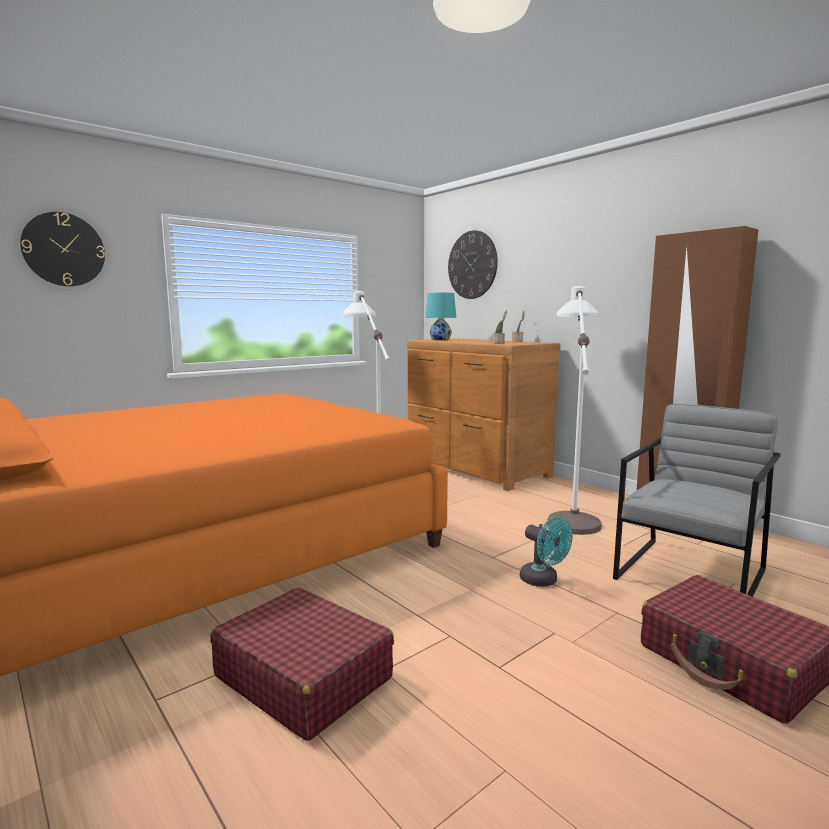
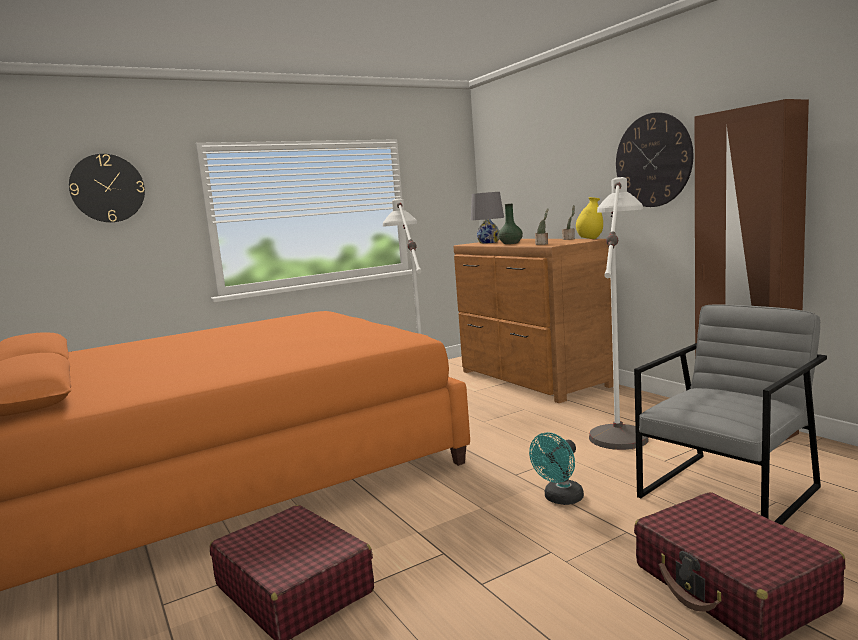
camera: 10 degrees right, 0 degrees up
turquoise table lamp [425,293,456,340] -> grey table lamp [471,192,504,244]
wall clock [448,230,498,299] -> wall clock moved to [616,112,693,207]
turquoise fan [520,517,573,587] -> turquoise fan turned 75 degrees clockwise [529,432,584,505]
none -> green vase [498,204,523,244]
none -> yellow vase [576,197,603,239]

